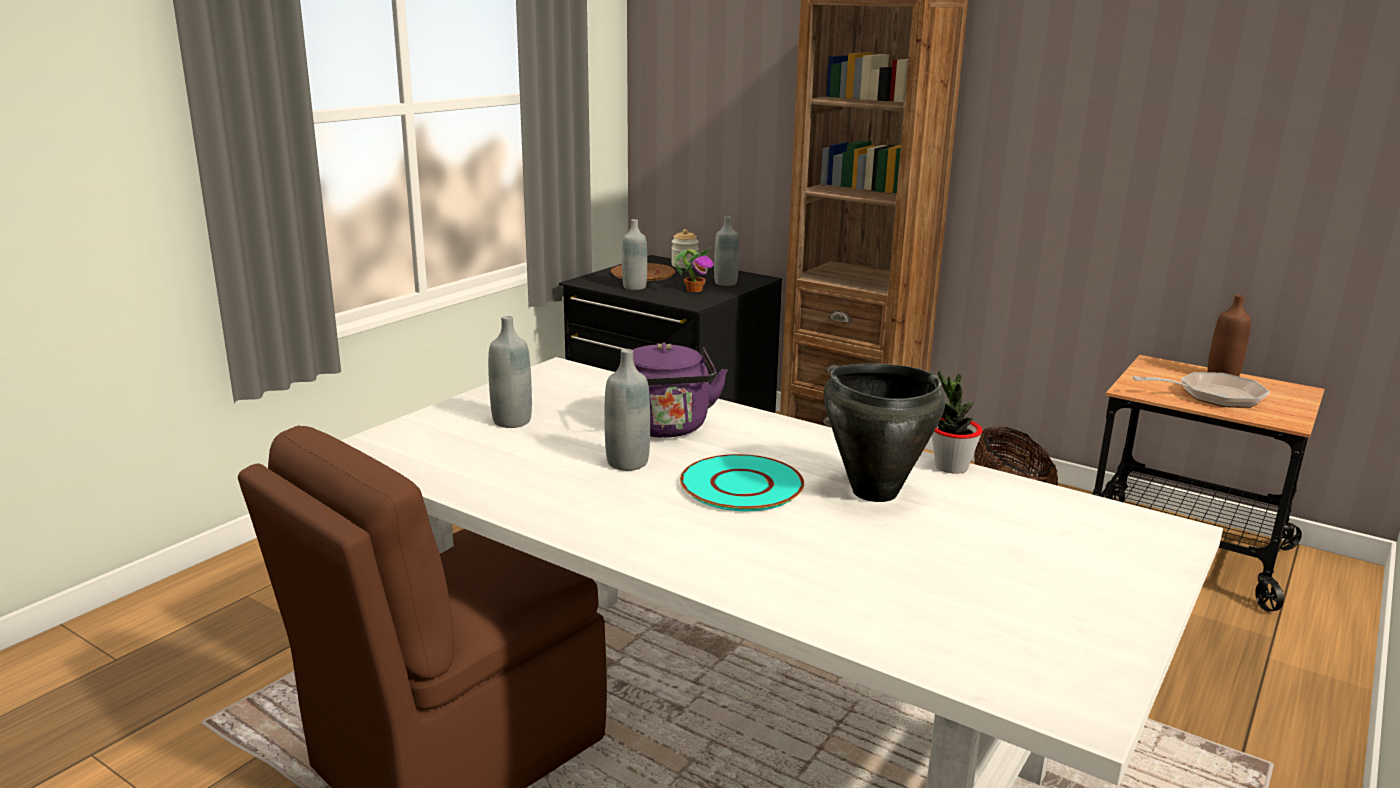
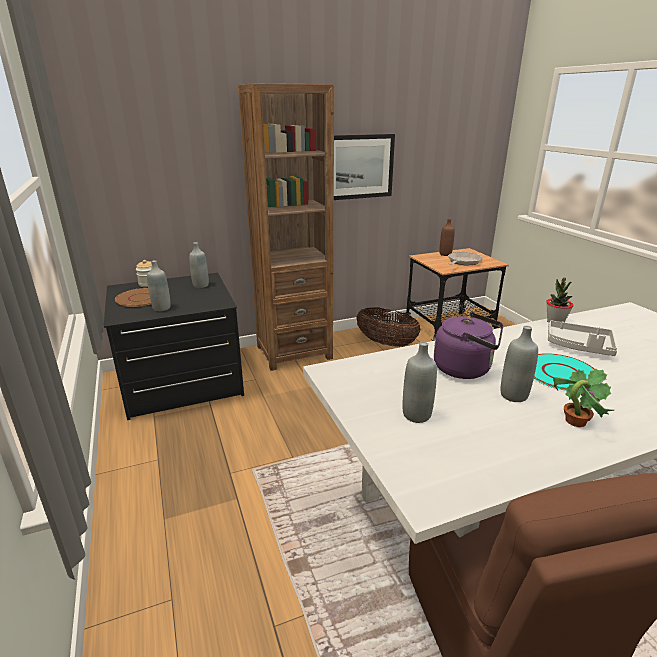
camera: 55 degrees left, 5 degrees up
potted plant [675,248,713,292] -> potted plant moved to [553,369,614,427]
black cooking pot [823,364,945,502] -> grey tray [548,320,617,356]
none -> picture [334,134,395,200]

